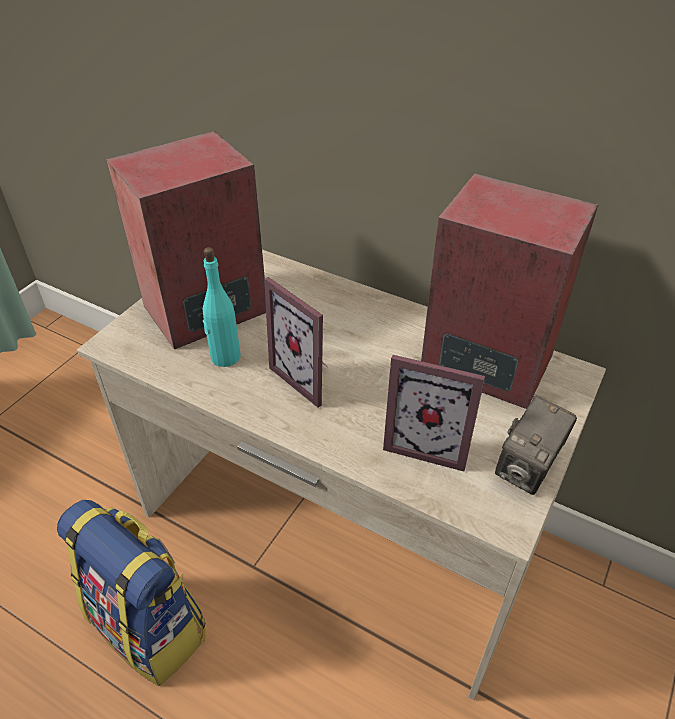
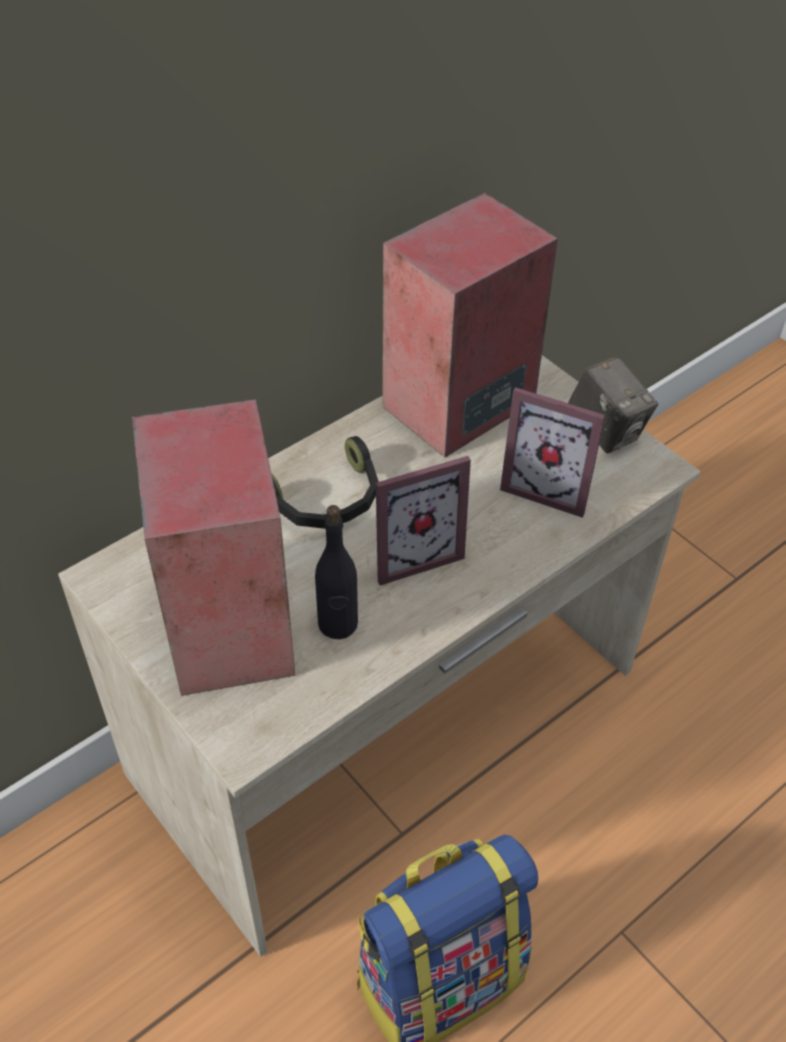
camera: 70 degrees left, 5 degrees up
turquoise bottle [203,247,241,367] -> black bottle [315,505,358,639]
picture frame [383,355,485,472] -> picture frame turned 75 degrees clockwise [500,387,605,518]
none -> black headphones [271,436,379,529]

